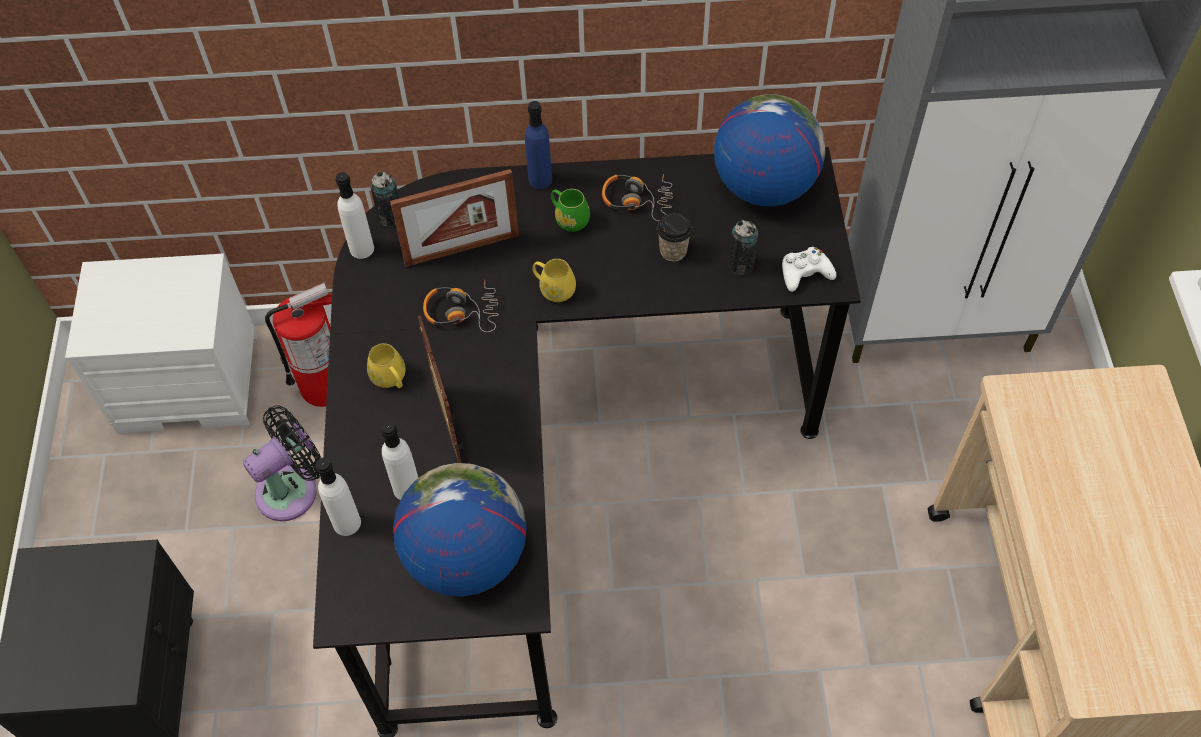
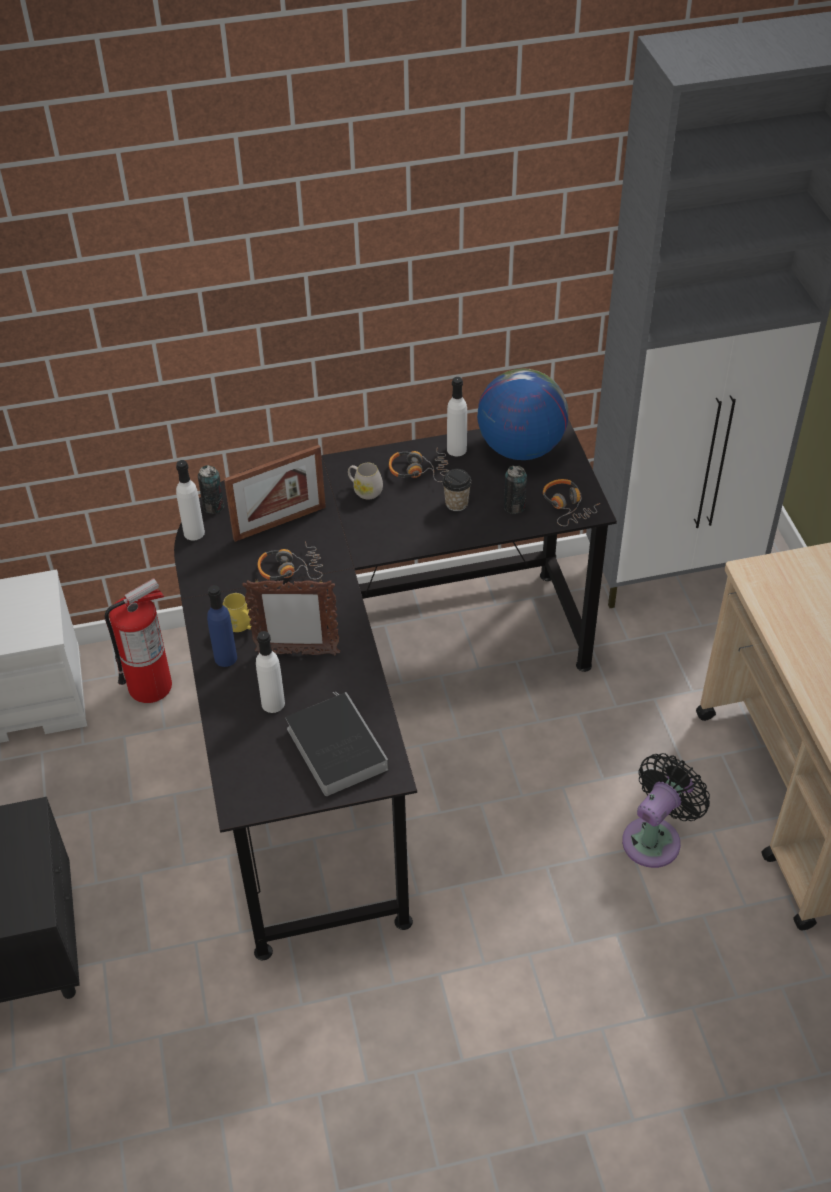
camera: 10 degrees left, 10 degrees down
black fan [243,406,321,521] -> black fan moved to [622,753,710,868]
white bottle [315,458,361,536] -> white bottle moved to [447,377,467,456]
globe [393,463,527,597] -> book [286,692,389,796]
picture frame [418,316,462,463] -> picture frame turned 120 degrees clockwise [242,580,340,655]
blue bottle [525,101,552,189] -> blue bottle moved to [207,585,237,667]
yellow mug [532,259,576,302] -> none
green mug [551,189,590,232] -> white mug [348,463,383,499]
white game controller [782,247,836,292] -> headphones [543,479,601,526]

